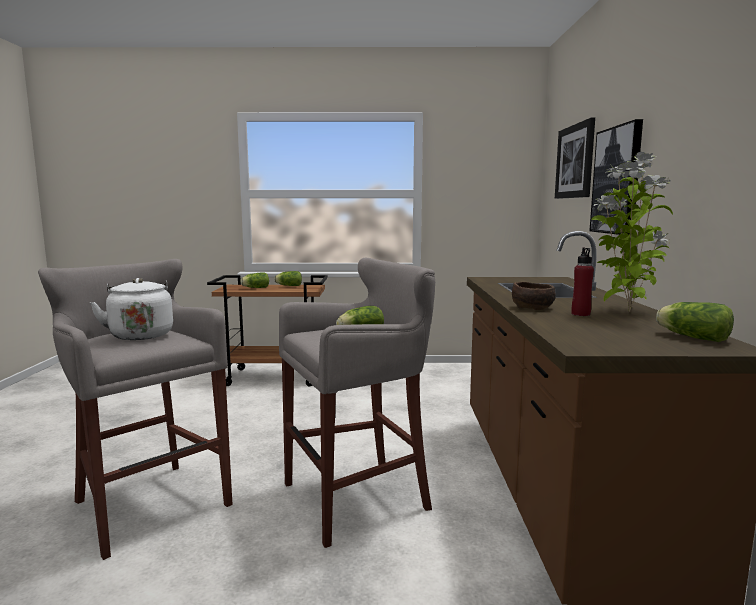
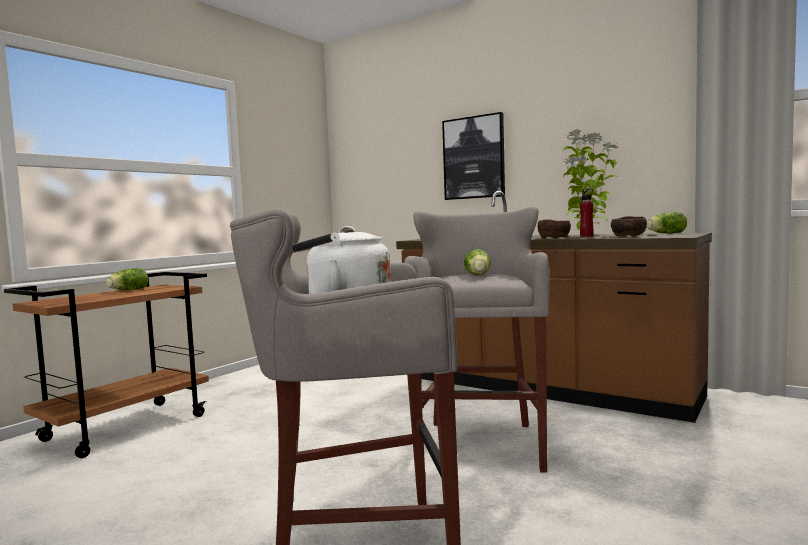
camera: 55 degrees left, 5 degrees down
lettuce [240,272,269,288] -> none
picture [555,117,595,199] -> none
none -> brown bowl [611,216,647,236]

